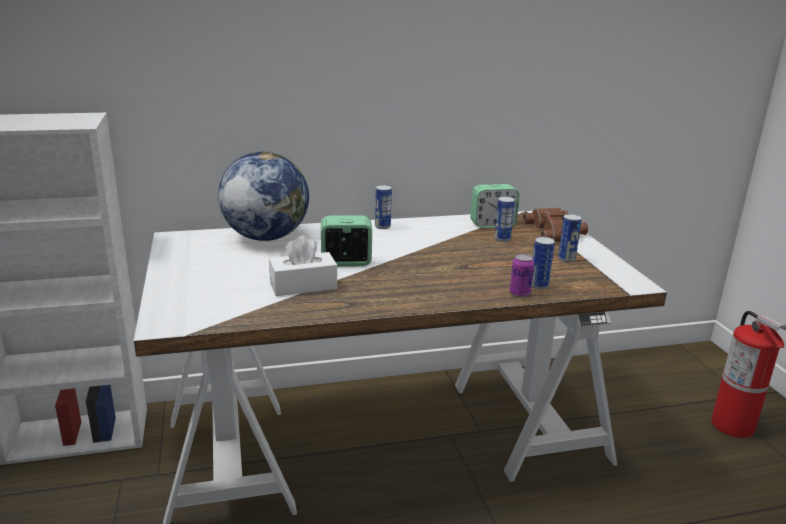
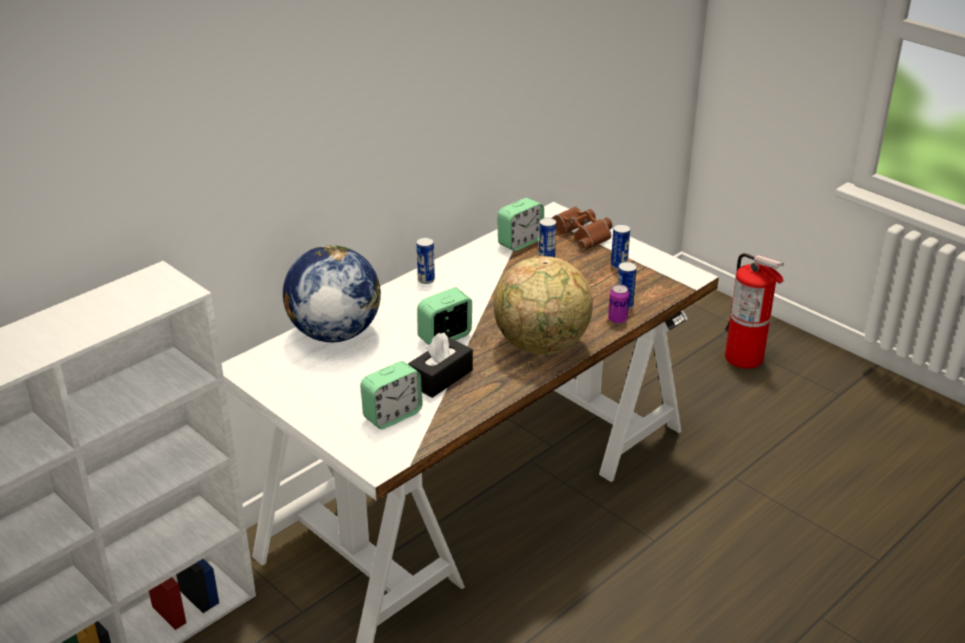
camera: 30 degrees left, 10 degrees up
white tissue box [269,235,337,296] -> black tissue box [408,333,473,398]
none -> alarm clock [360,361,423,429]
none -> globe [494,256,593,354]

